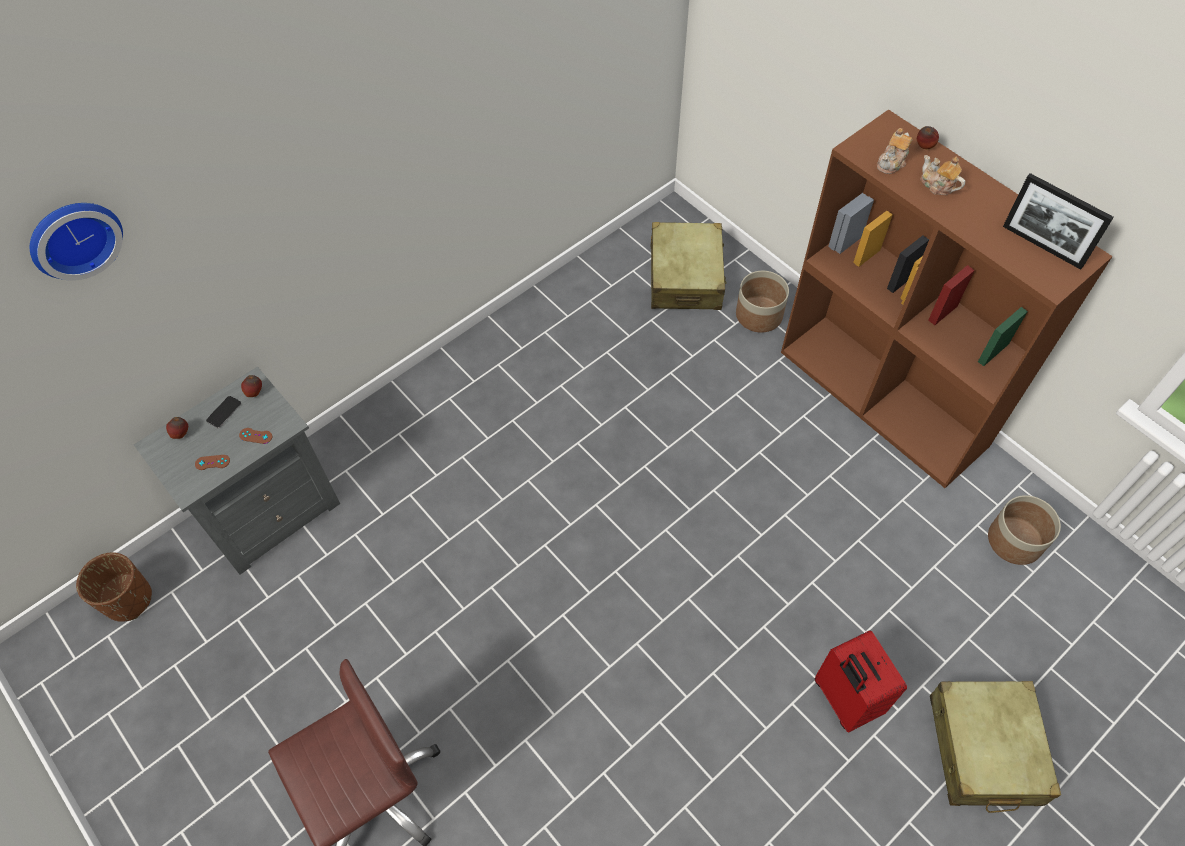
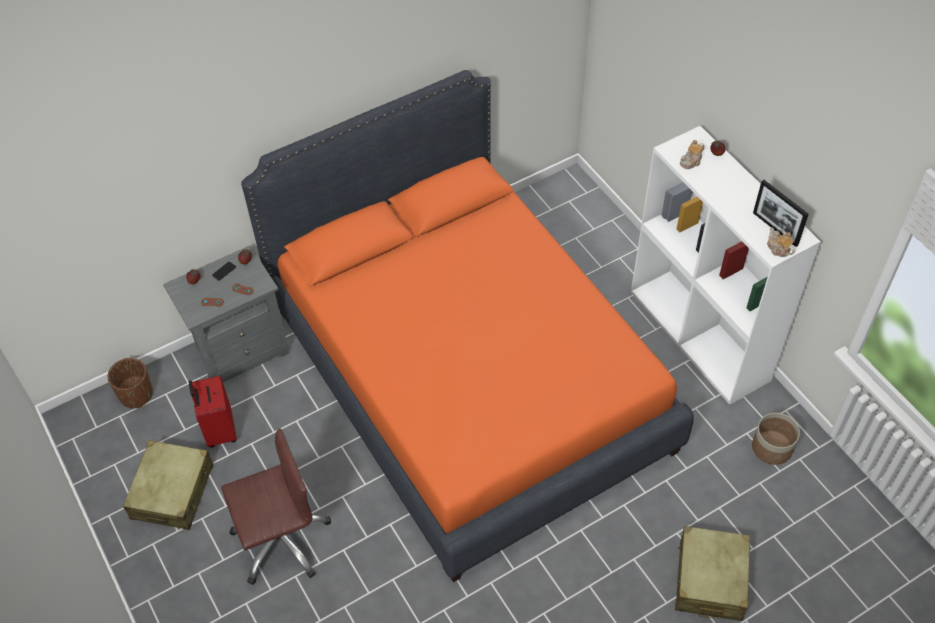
camera: 10 degrees right, 5 degrees down
wall clock [30,203,123,281] -> none
beige suitcase [651,222,726,310] -> beige suitcase moved to [123,440,213,530]
planter [736,271,789,333] -> none
brown bookcase [781,109,1113,488] -> white bookcase [631,126,821,405]
red suitcase [815,630,907,732] -> red suitcase moved to [189,376,237,448]
teapot [920,155,965,195] -> teapot moved to [767,227,795,257]
none -> orange bed [241,70,694,582]

